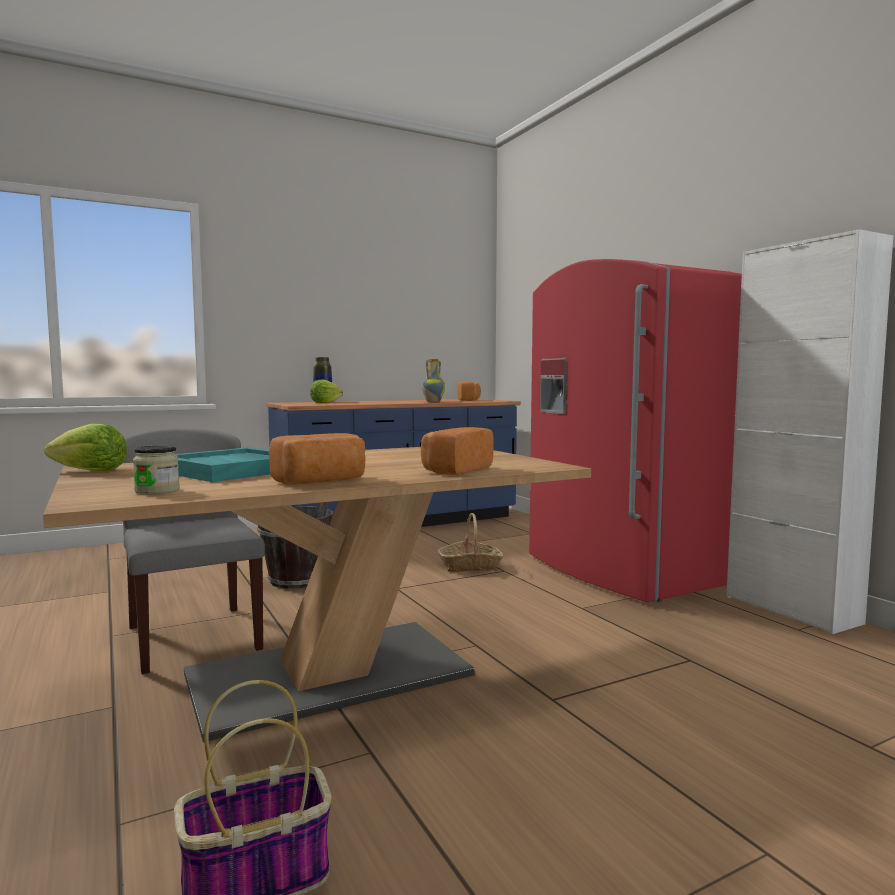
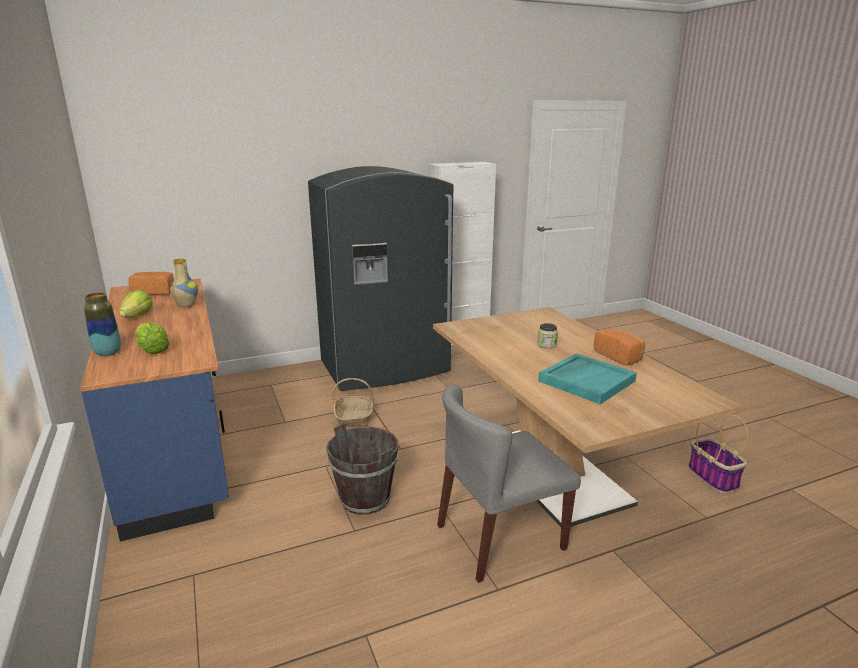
camera: 85 degrees left, 15 degrees up
lettuce [44,423,127,471] -> lettuce moved to [119,290,153,318]
jar [133,446,180,494] -> jar moved to [538,323,558,348]
bread [421,427,493,475] -> none
red fridge [529,259,742,602] -> grey fridge [308,166,453,391]

